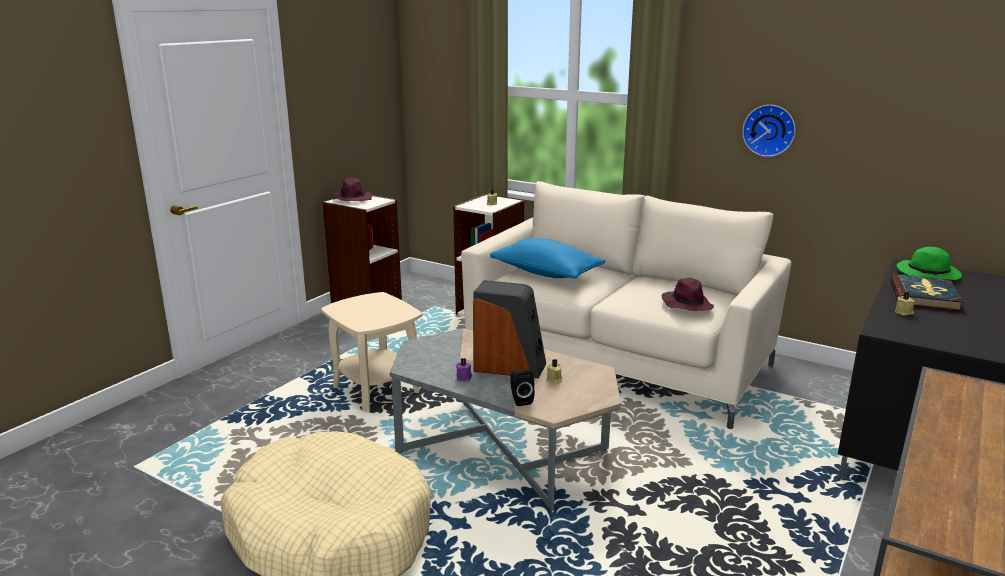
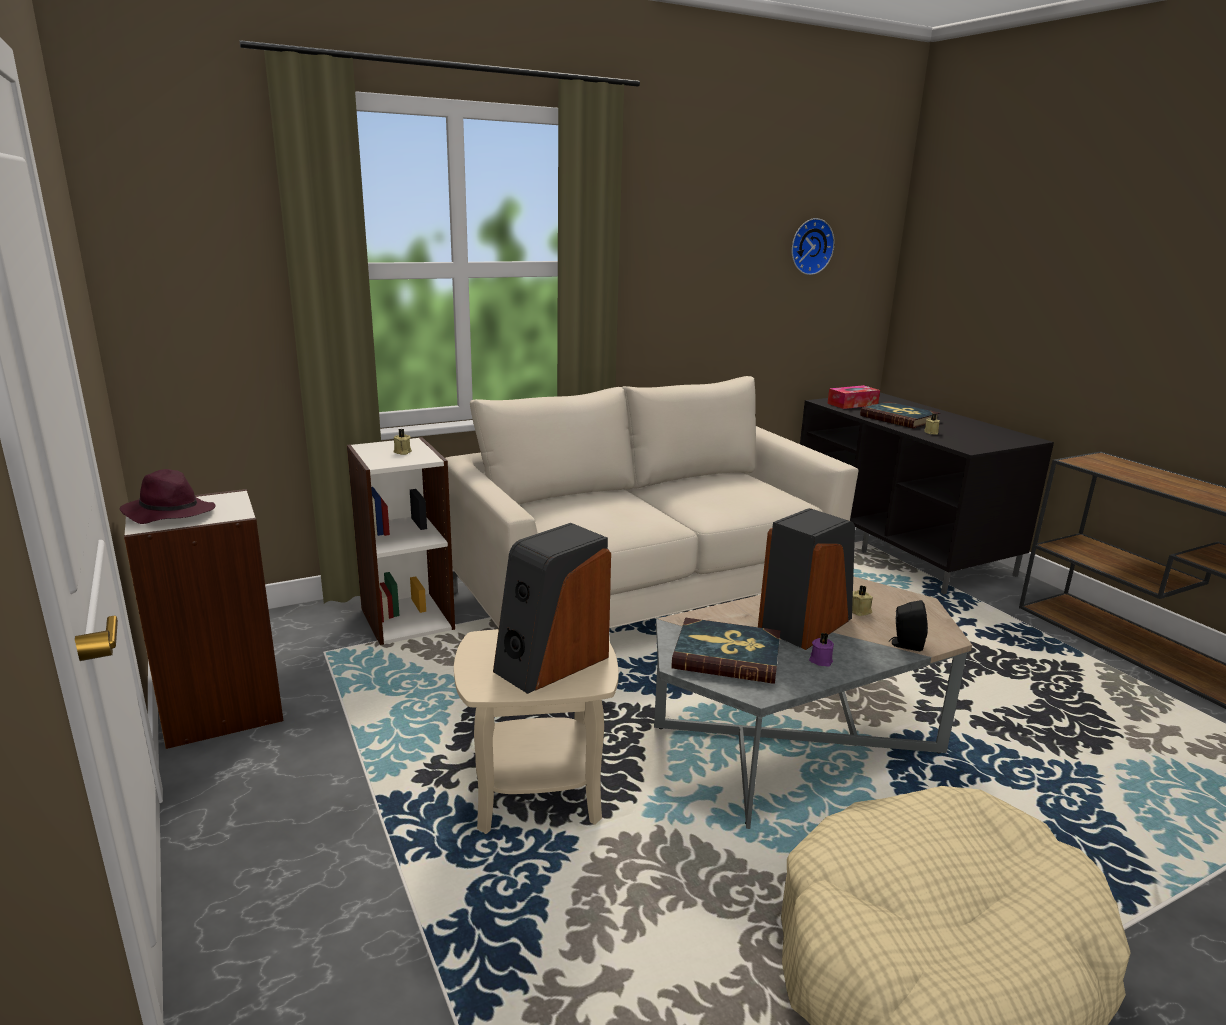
camera: 60 degrees left, 0 degrees up
blue pillow [490,238,606,279] -> none
purple hat [662,278,714,311] -> none
wall clock [742,105,795,157] -> wall clock moved to [792,218,835,275]
green hat [897,247,962,280] -> tissue box [827,385,880,409]
none -> speaker [493,523,611,694]
none -> book [671,618,780,684]

